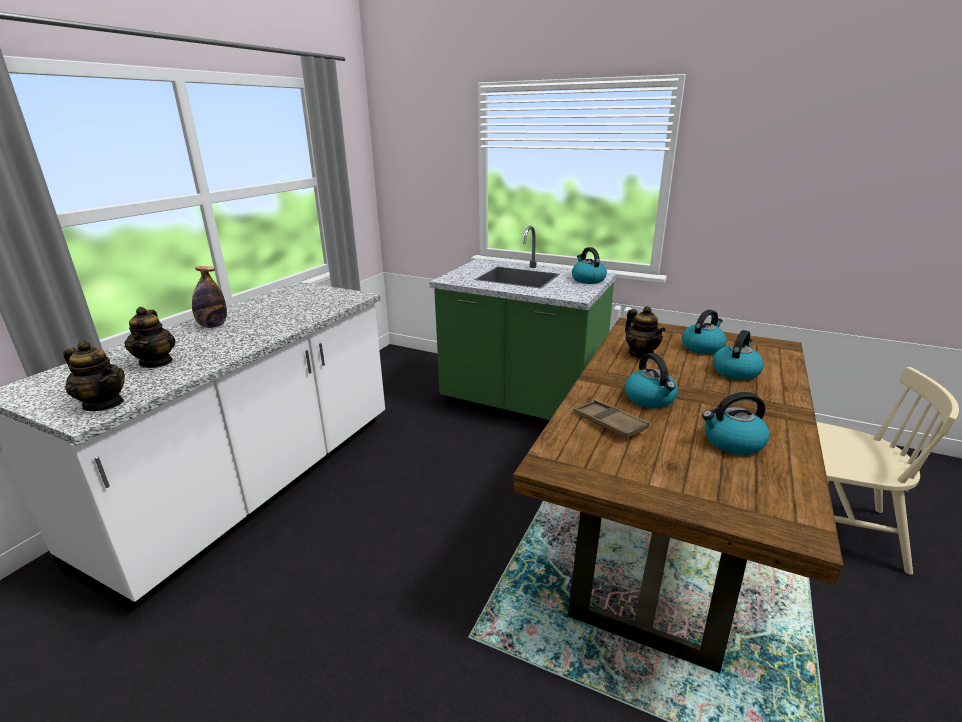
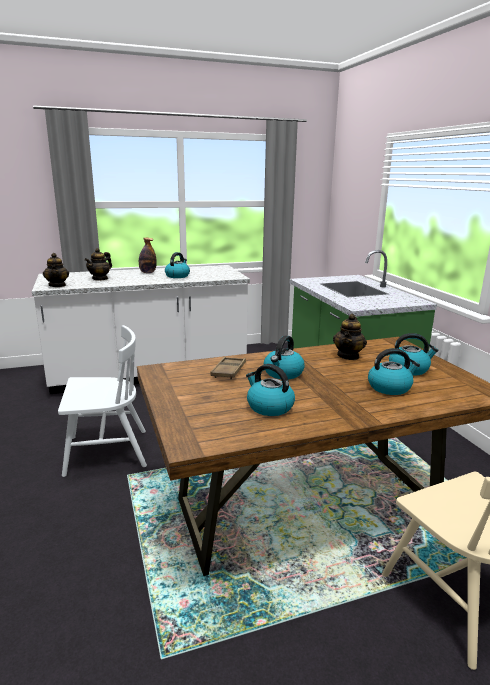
camera: 45 degrees right, 5 degrees down
kettle [572,247,607,284] -> kettle moved to [165,252,190,278]
none -> white chair [58,325,147,477]

